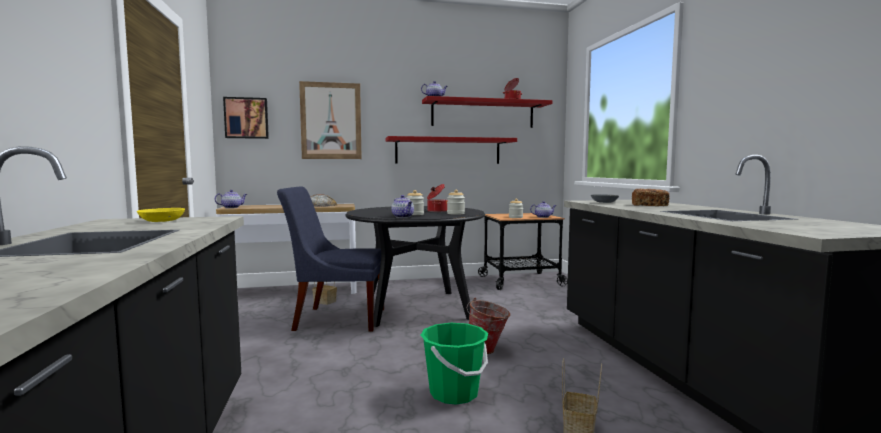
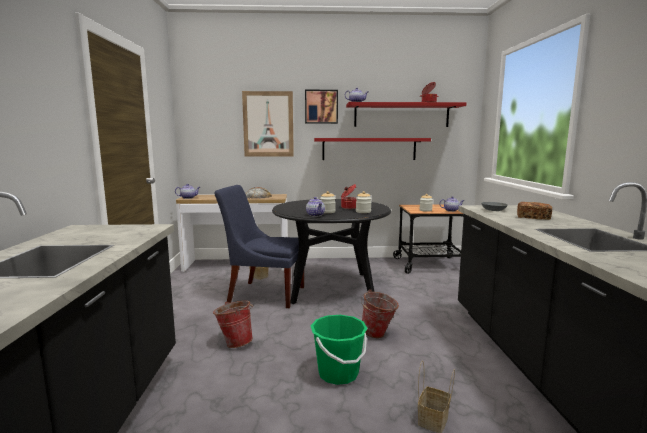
camera: 10 degrees right, 5 degrees up
yellow bowl [137,208,185,222] -> none
picture [223,97,269,139] -> picture moved to [305,90,338,124]
none -> bucket [213,301,253,348]

